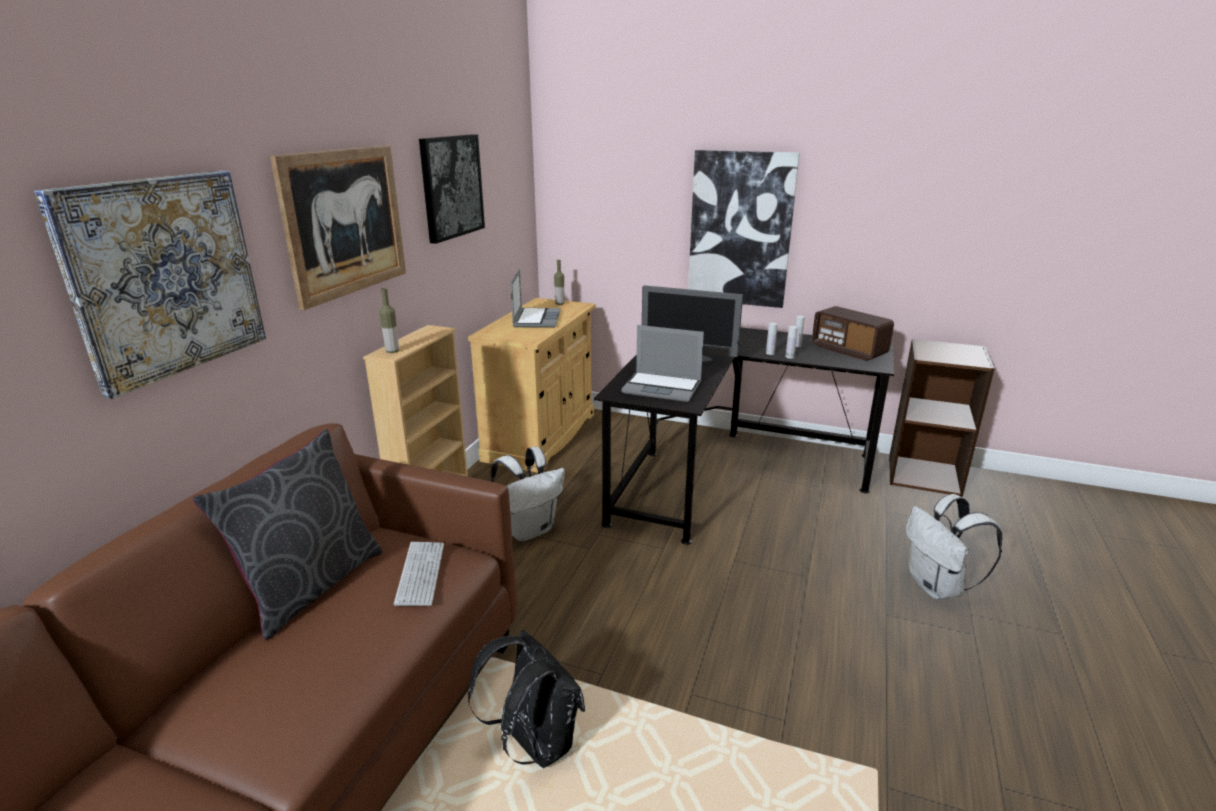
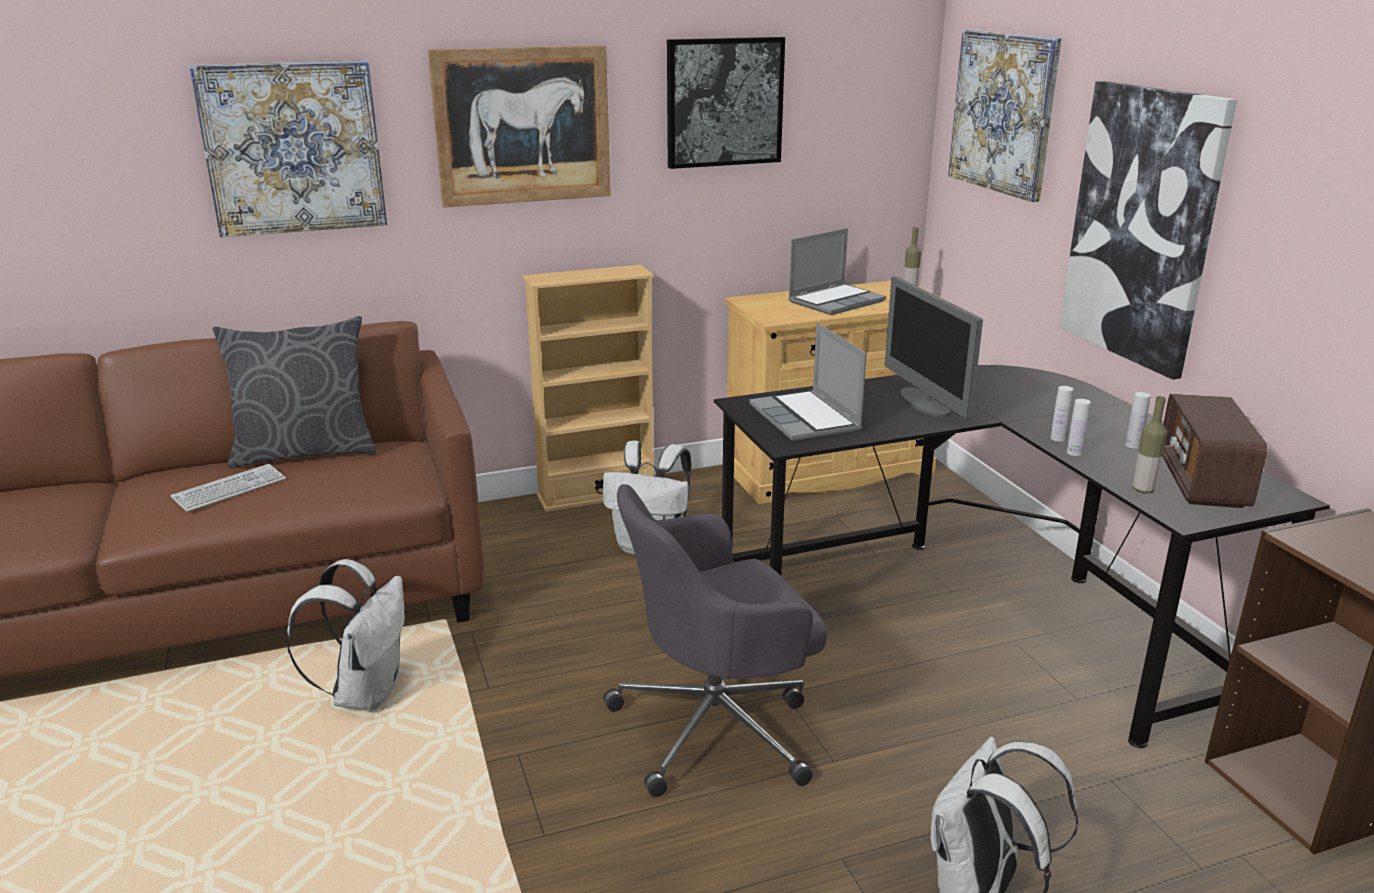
camera: 50 degrees right, 0 degrees up
bottle [379,288,399,353] -> bottle moved to [1133,396,1167,494]
keyboard [394,542,444,606] -> keyboard moved to [170,464,286,512]
black backpack [468,630,585,768] -> white backpack [287,559,405,711]
none -> grey office chair [603,484,827,797]
none -> picture [948,30,1061,202]

